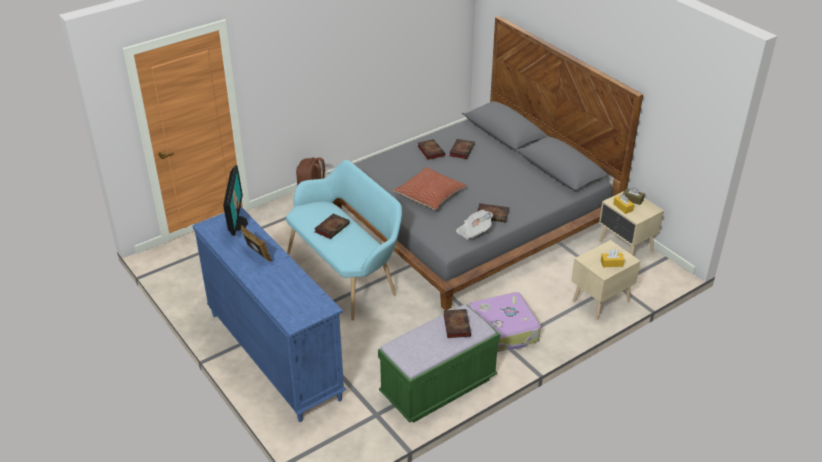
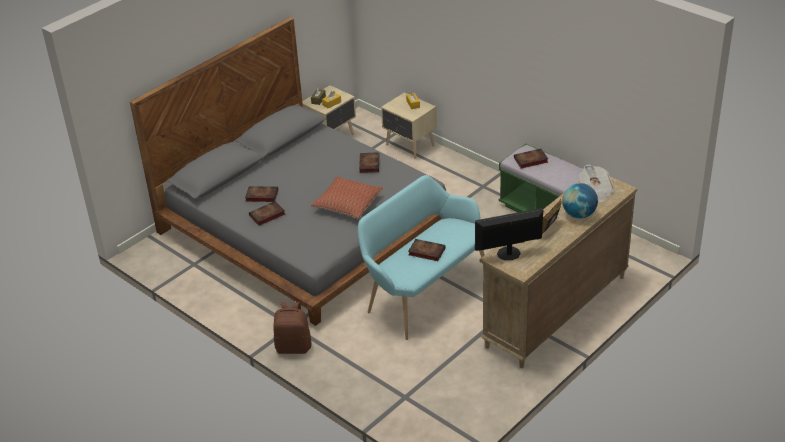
camera: 100 degrees left, 0 degrees up
blue dresser [193,206,346,422] -> beige dresser [479,177,637,368]
newspaper [456,210,493,240] -> newspaper moved to [579,164,615,202]
suitcase [468,292,541,352] -> none
none -> globe [562,183,598,219]

